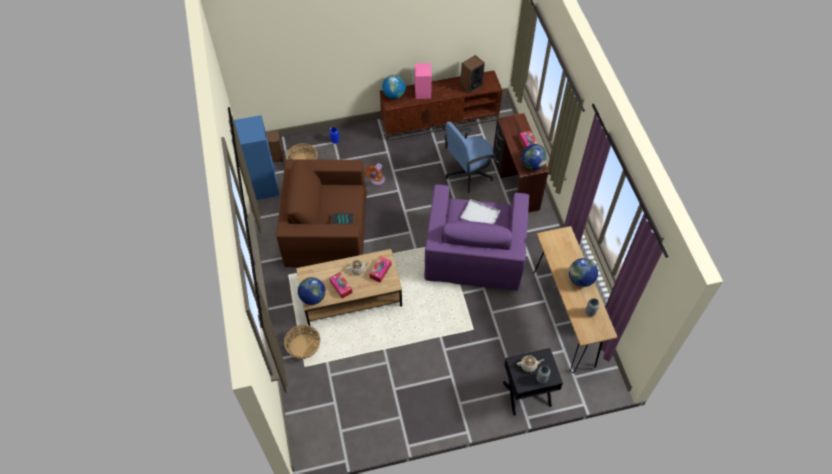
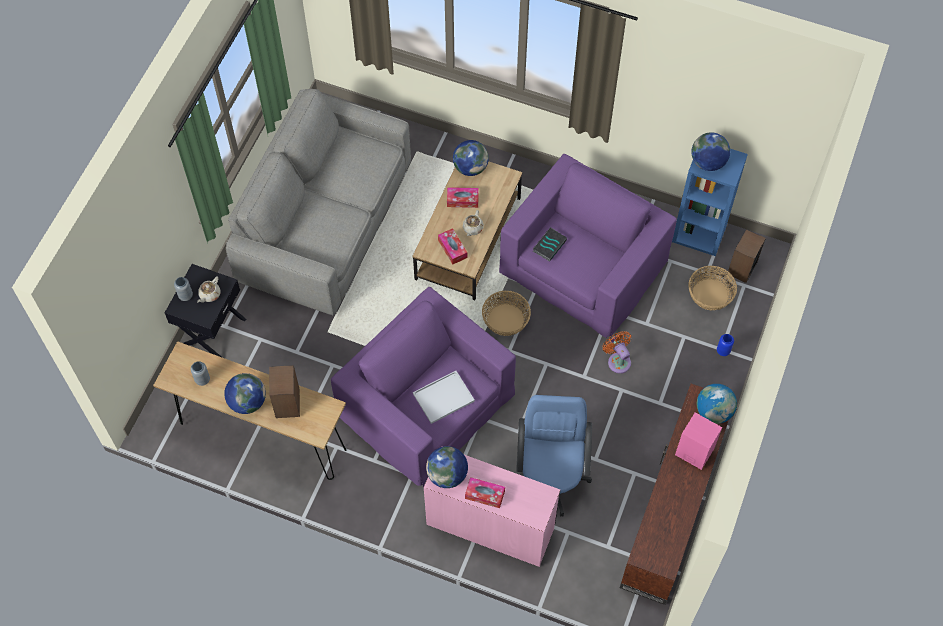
camera: 125 degrees right, 5 degrees up
brown armchair [276,160,367,268] -> purple armchair [499,154,677,338]
basket [284,325,321,359] -> basket moved to [482,291,531,336]
speaker [460,55,485,93] -> speaker moved to [269,365,300,418]
brown desk [493,113,549,213] -> pink desk [424,446,560,567]
none -> grey sofa [226,89,411,315]
none -> globe [691,132,730,171]

